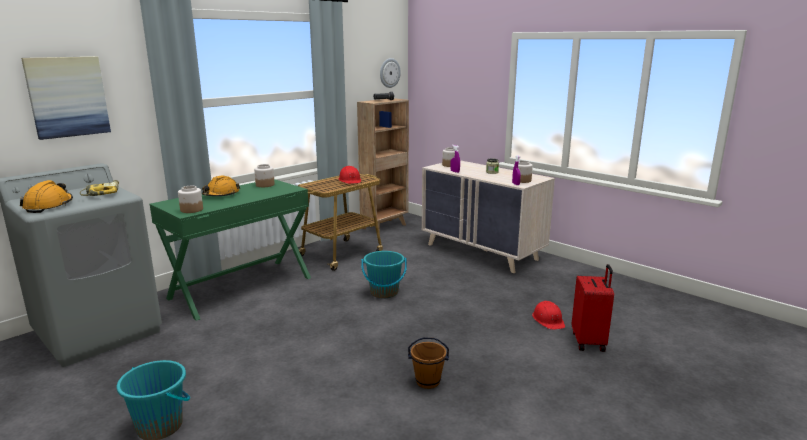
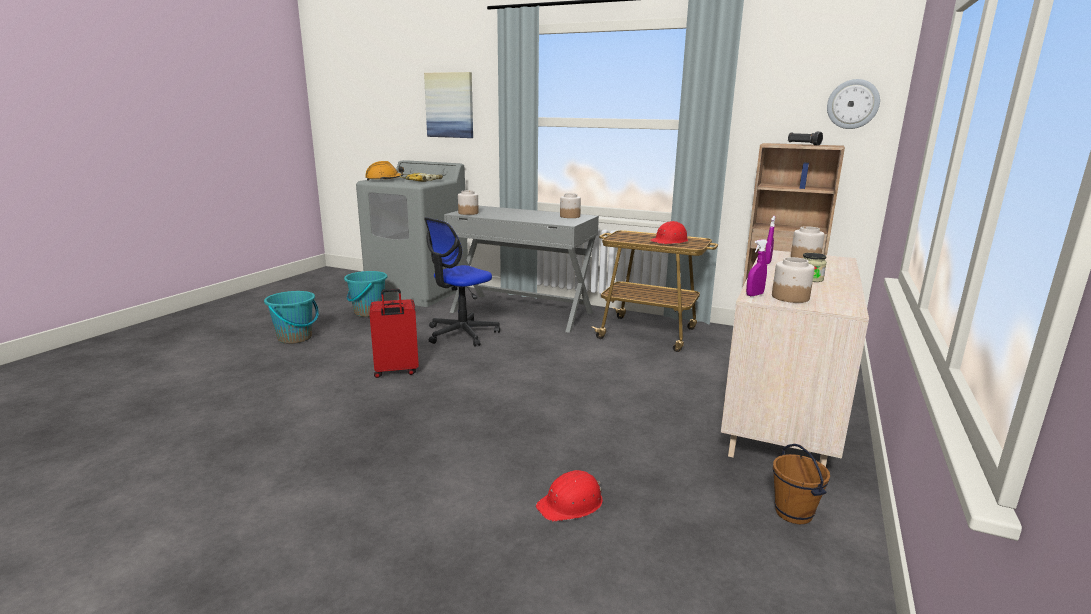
camera: 70 degrees right, 0 degrees up
green desk [149,179,311,321] -> grey desk [444,206,599,333]
orange hard hat [202,176,240,196] -> none
turquoise bucket [361,251,407,299] -> turquoise bucket moved to [344,271,387,317]
brown bucket [408,337,449,389] -> brown bucket moved to [773,444,830,524]
red suitcase [572,264,614,352] -> red suitcase moved to [369,289,419,378]
none -> office chair [424,217,500,347]

